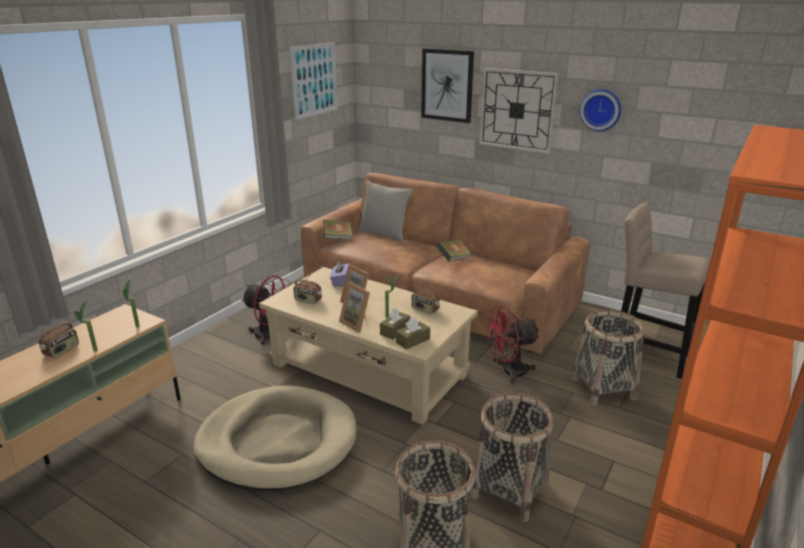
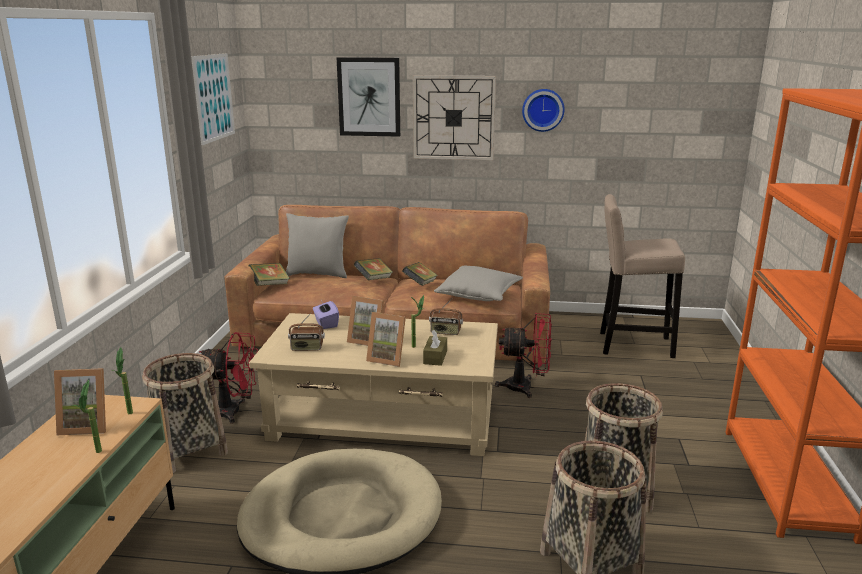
camera: 25 degrees left, 5 degrees down
radio [38,316,79,358] -> none
brown tissue box [396,317,430,349] -> none
red fan [485,306,540,384] -> red fan turned 135 degrees counterclockwise [495,313,552,398]
basket [571,310,644,406] -> basket moved to [142,353,228,473]
none -> picture frame [54,368,106,435]
none -> book [354,258,393,280]
none -> grey pillow [434,266,523,301]

